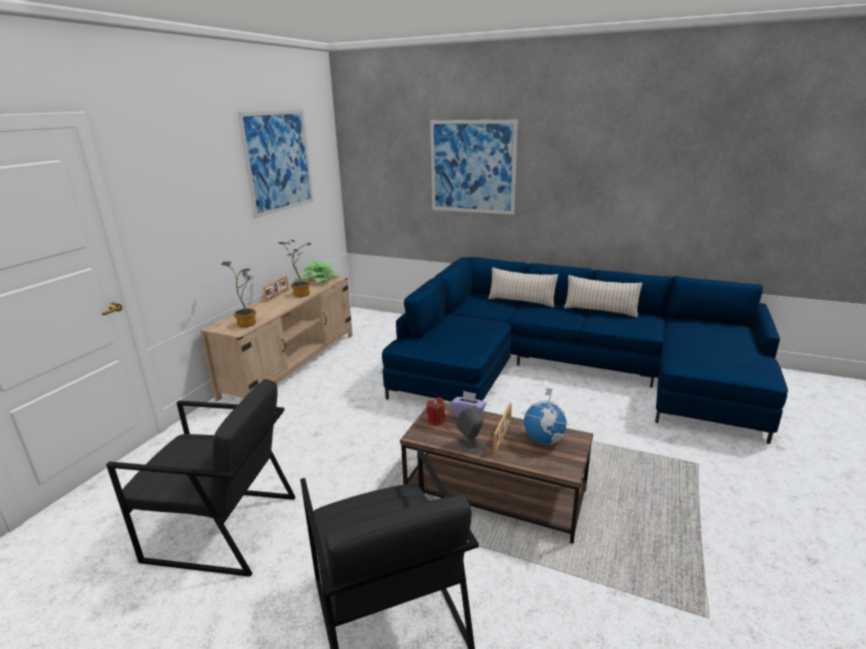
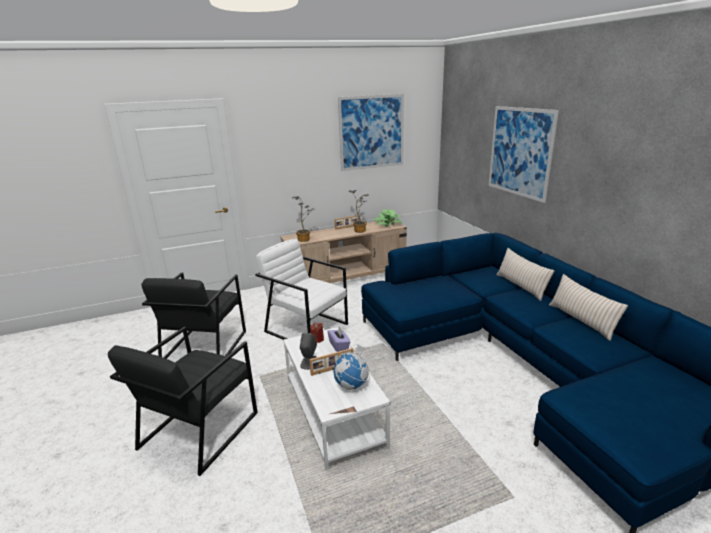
camera: 45 degrees right, 0 degrees up
black armchair [106,379,296,577] -> black armchair turned 45 degrees clockwise [141,272,246,359]
brown coffee table [400,403,593,544] -> white coffee table [283,327,390,471]
none -> white armchair [255,239,348,340]

